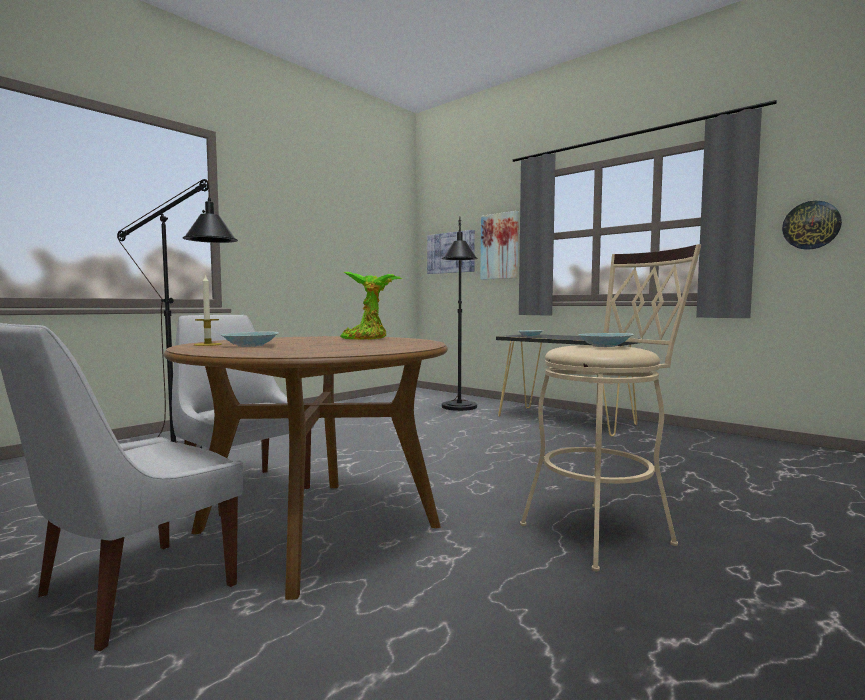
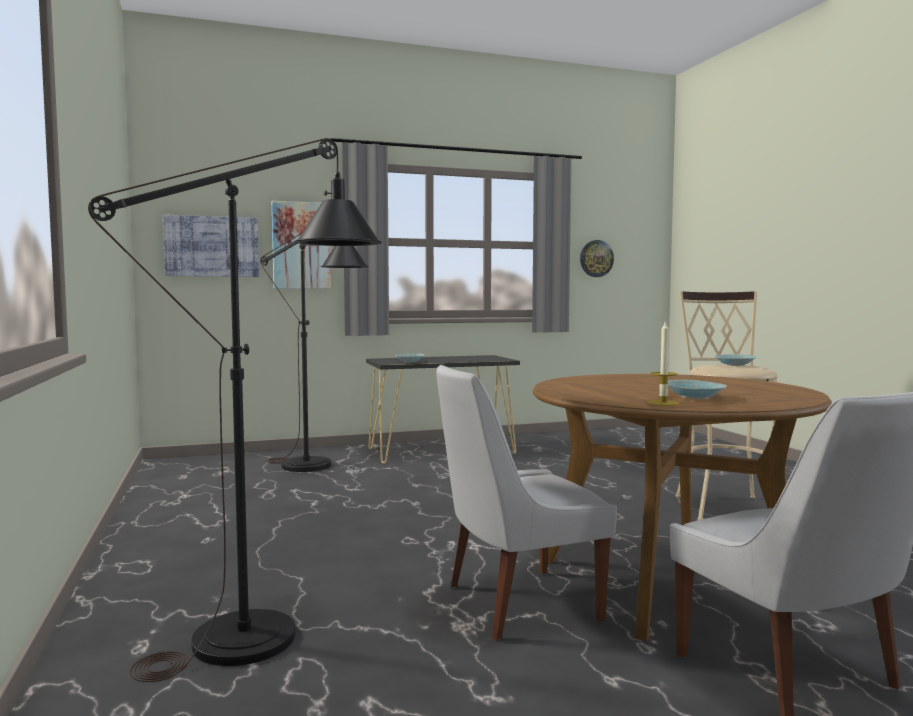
camera: 60 degrees left, 0 degrees up
potted plant [340,272,402,340] -> none

